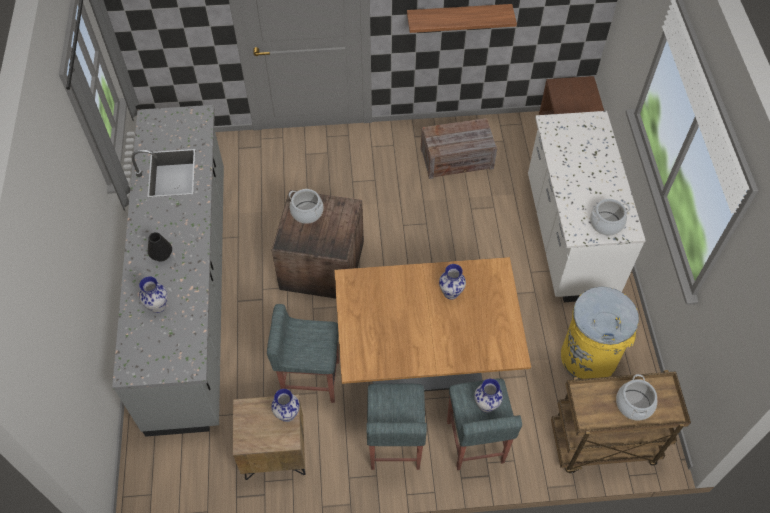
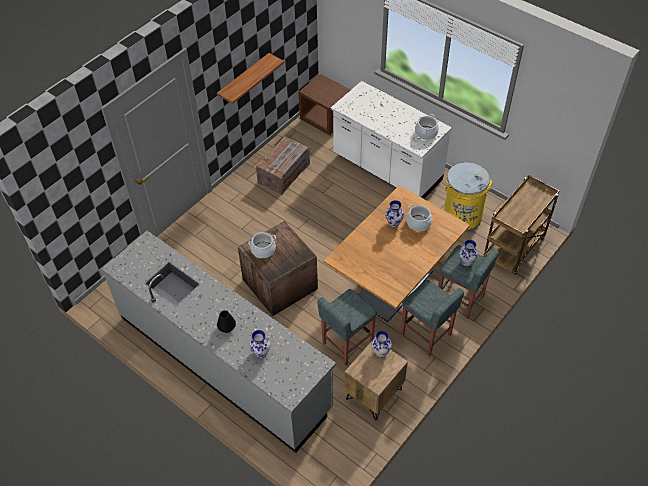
camera: 45 degrees left, 5 degrees down
cooking pot [616,374,657,420] -> cooking pot moved to [406,204,432,231]

